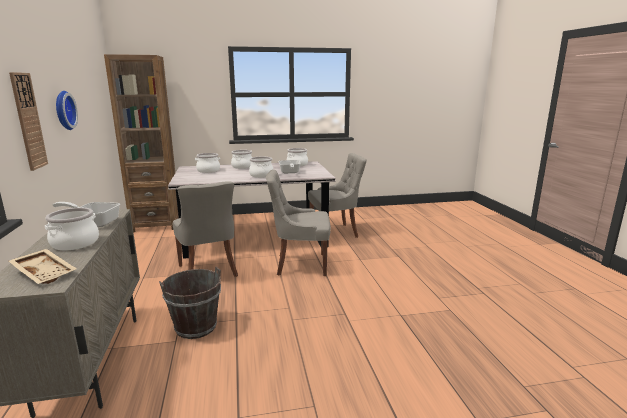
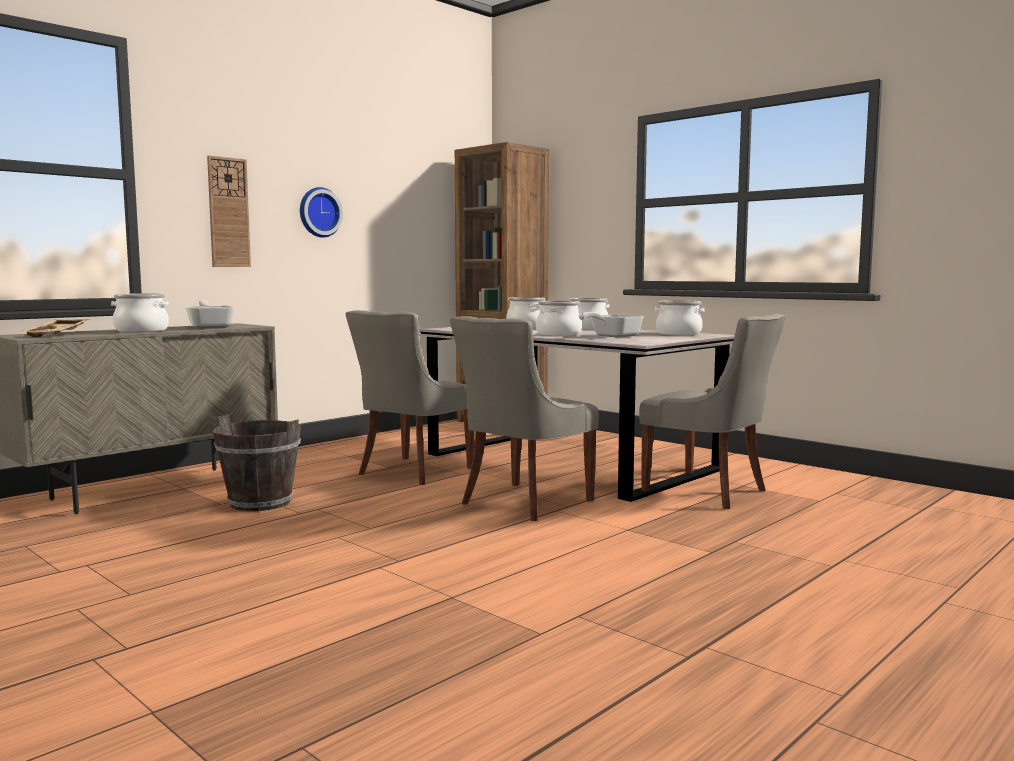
camera: 55 degrees right, 10 degrees down
grey chair [266,170,331,276] -> grey chair turned 105 degrees counterclockwise [450,316,599,521]

